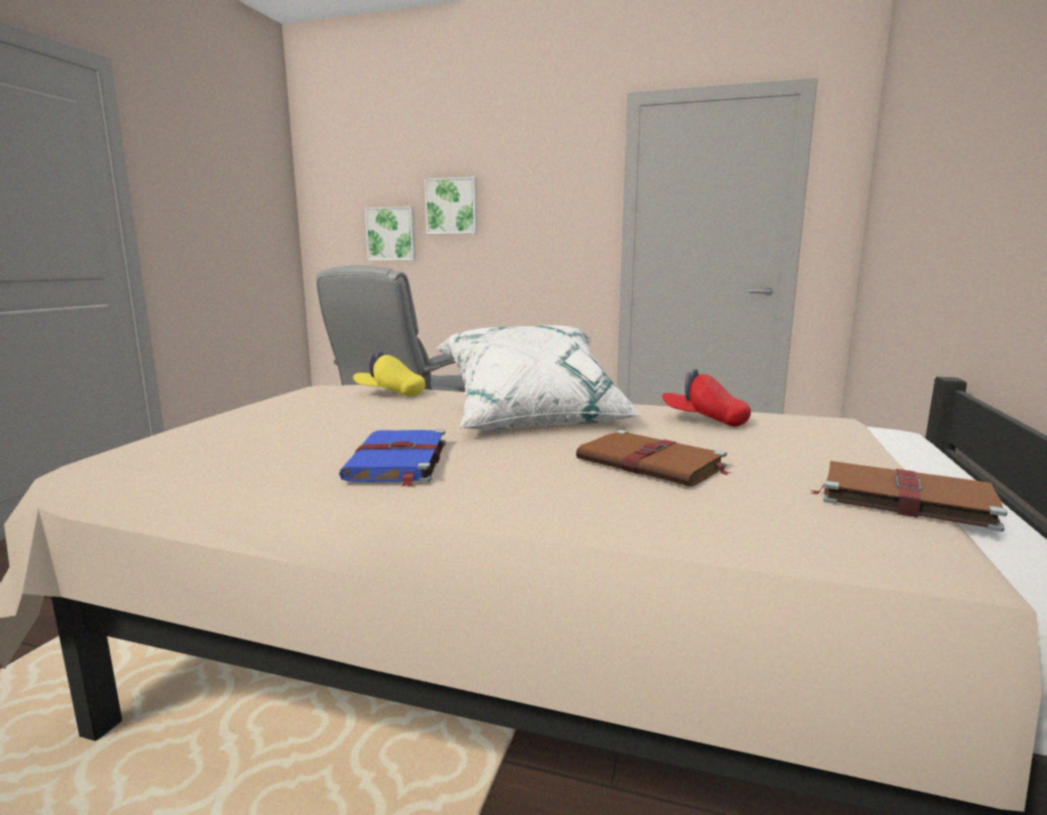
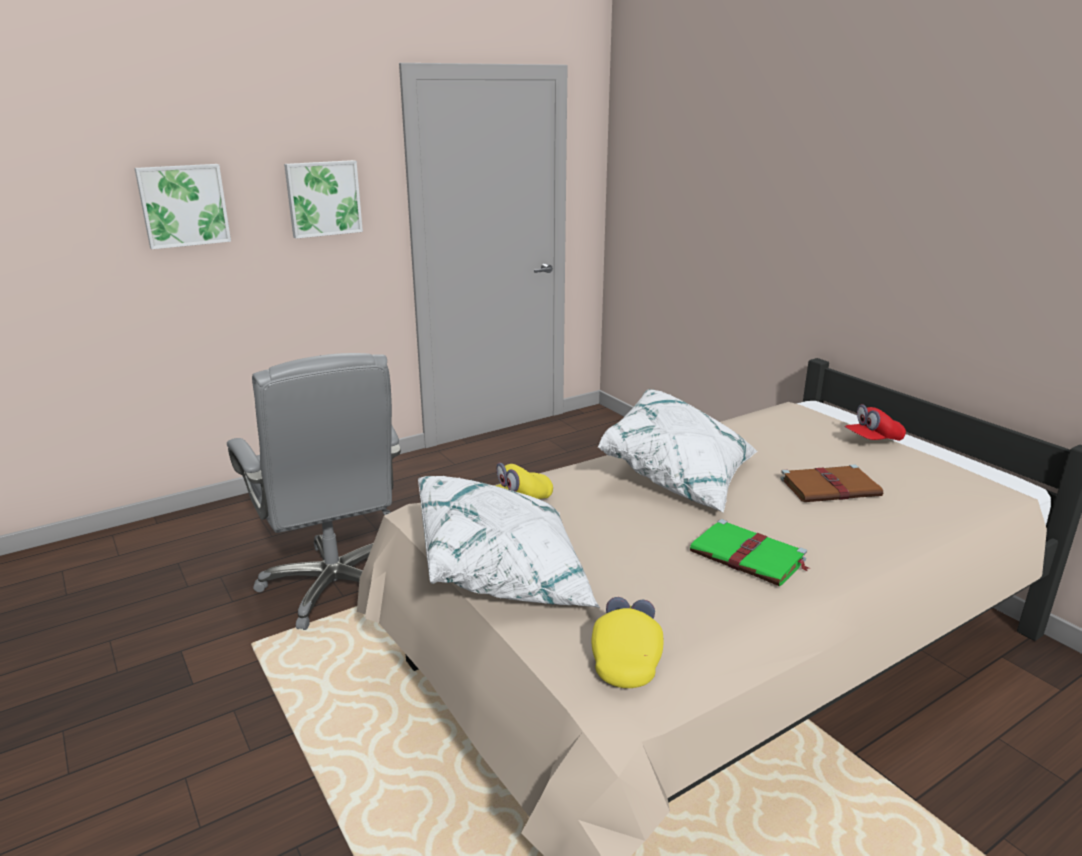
camera: 50 degrees left, 10 degrees up
blue book [339,430,446,487] -> green book [690,519,809,586]
picture [365,206,416,260] -> picture moved to [284,160,363,239]
red cap [662,369,751,427] -> red cap moved to [844,404,906,441]
brown book [811,461,1008,532] -> none
none -> white pillow [418,476,600,608]
none -> yellow cap [591,597,663,688]

